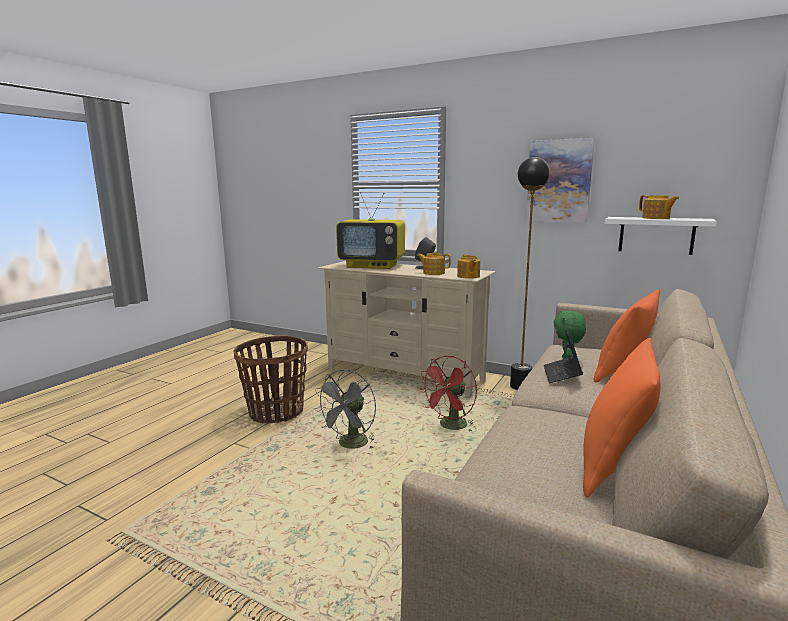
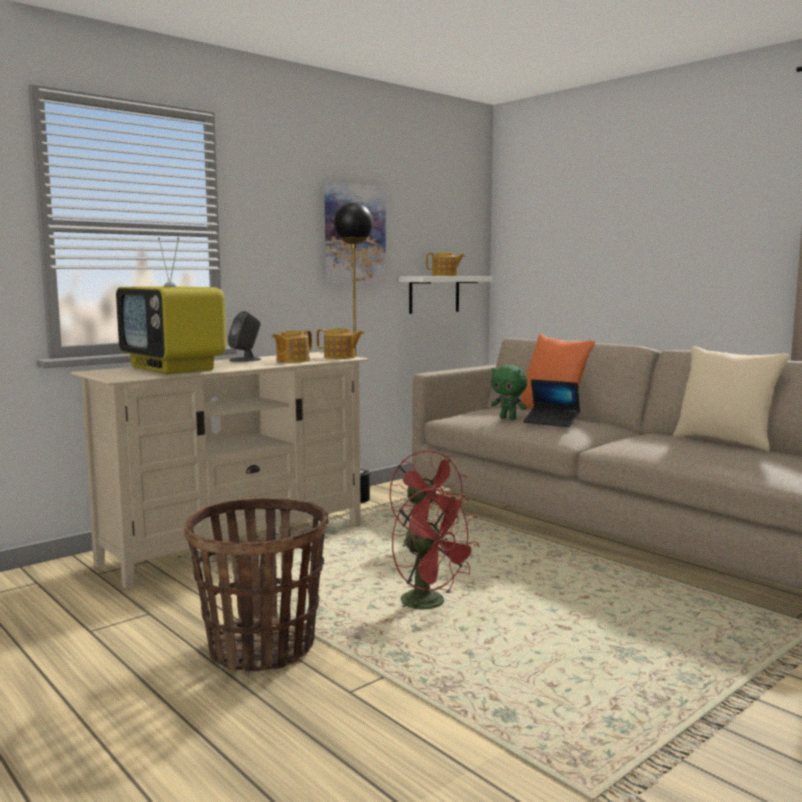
camera: 70 degrees left, 5 degrees down
grey fan [314,369,376,449] -> red fan [392,488,479,609]
television [336,192,405,269] -> television turned 105 degrees clockwise [116,237,226,374]
orange pillow [583,338,660,497] -> beige pillow [673,346,790,451]

